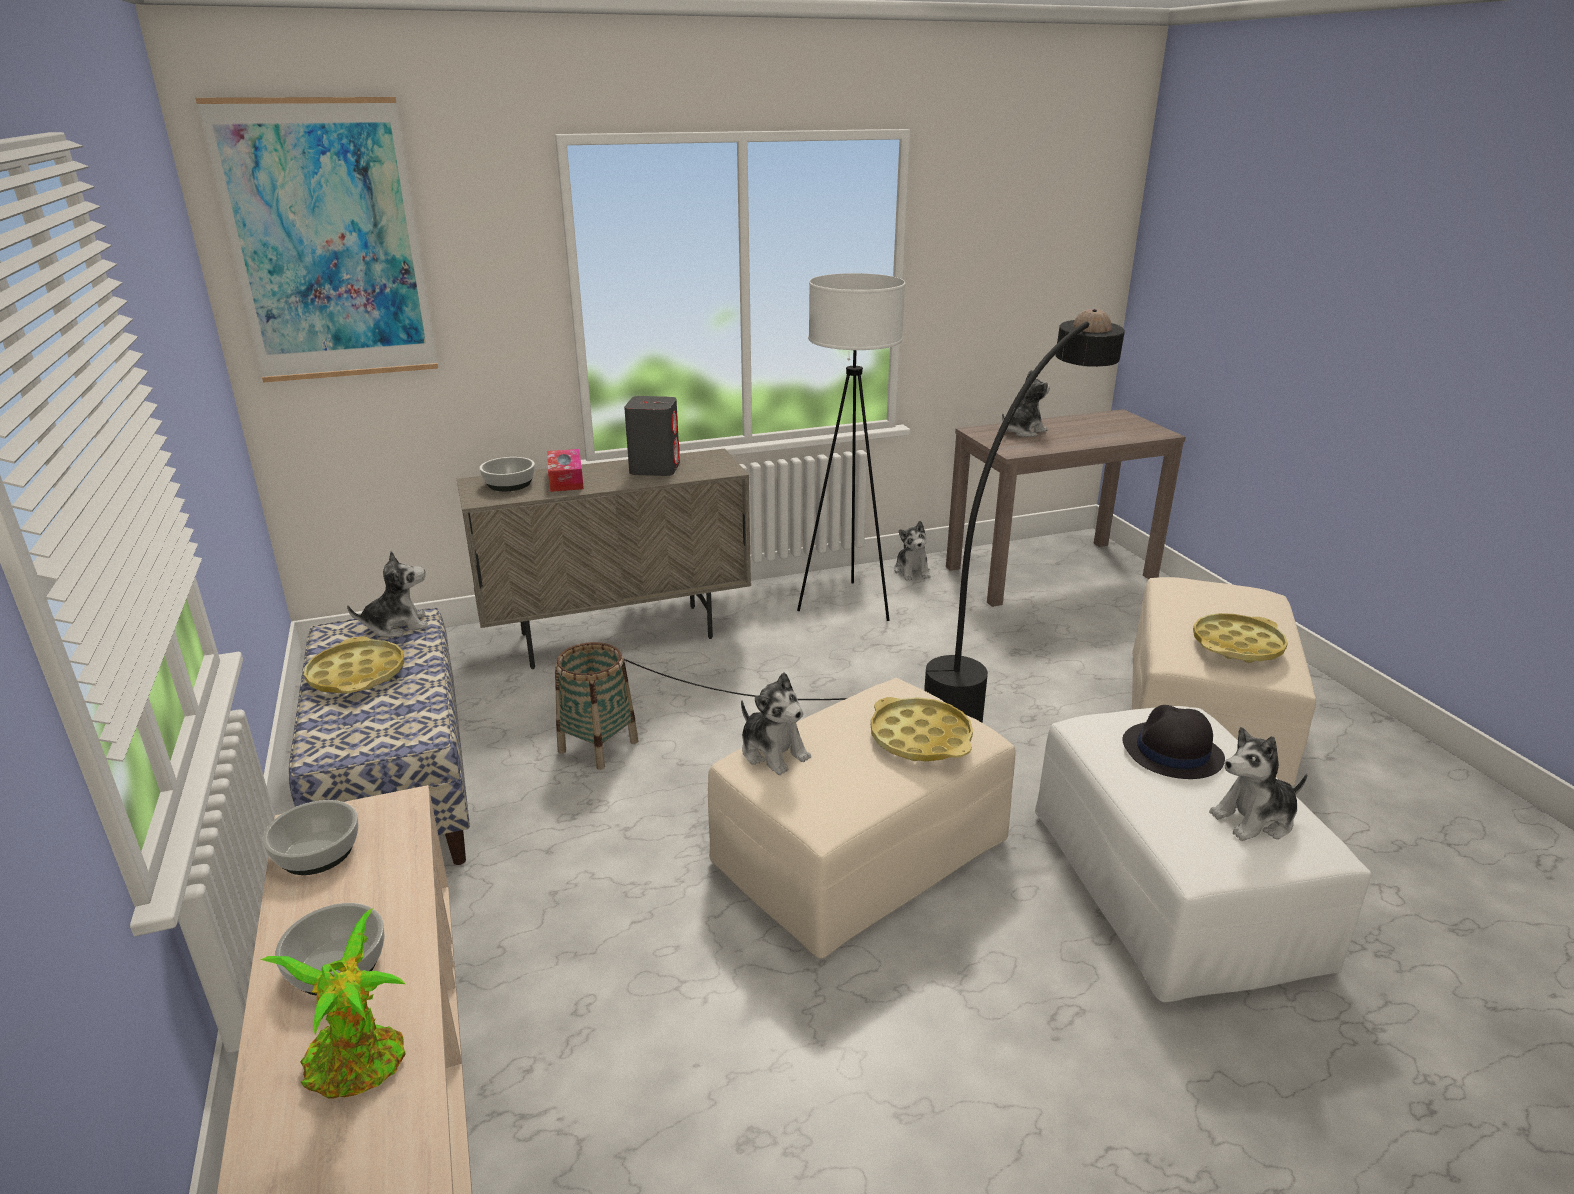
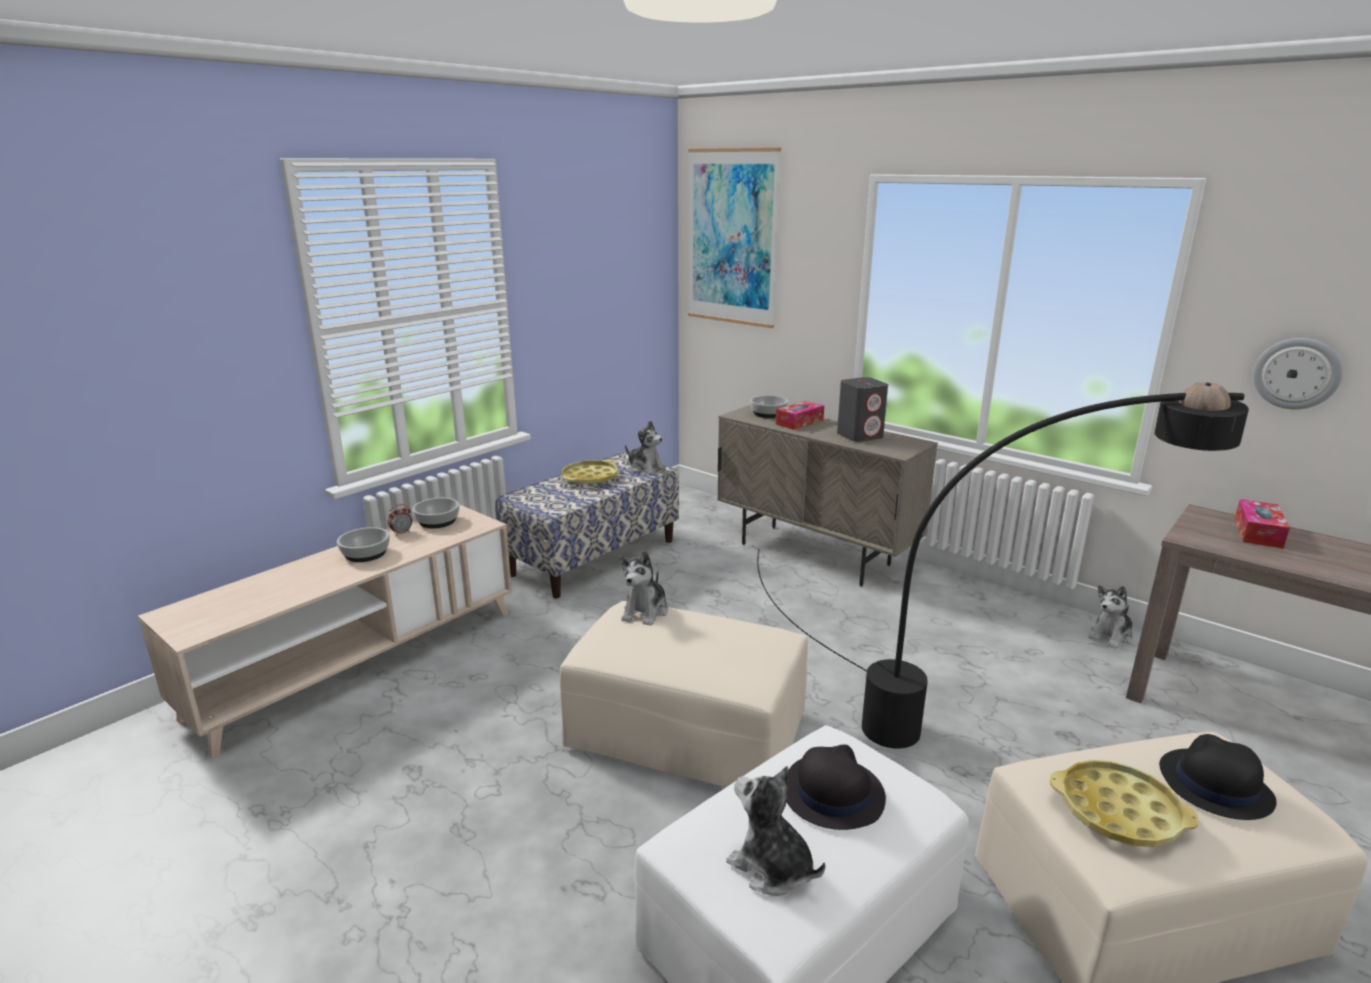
camera: 60 degrees right, 5 degrees down
potted plant [260,909,406,1099] -> none
basket [555,642,638,770] -> none
white floor lamp [797,273,906,621] -> none
yellow tray [871,697,973,761] -> none
plush toy [1002,370,1050,437] -> tissue box [1234,499,1290,549]
none -> alarm clock [388,504,412,536]
none -> black hat [1159,734,1277,820]
none -> wall clock [1253,338,1343,410]

